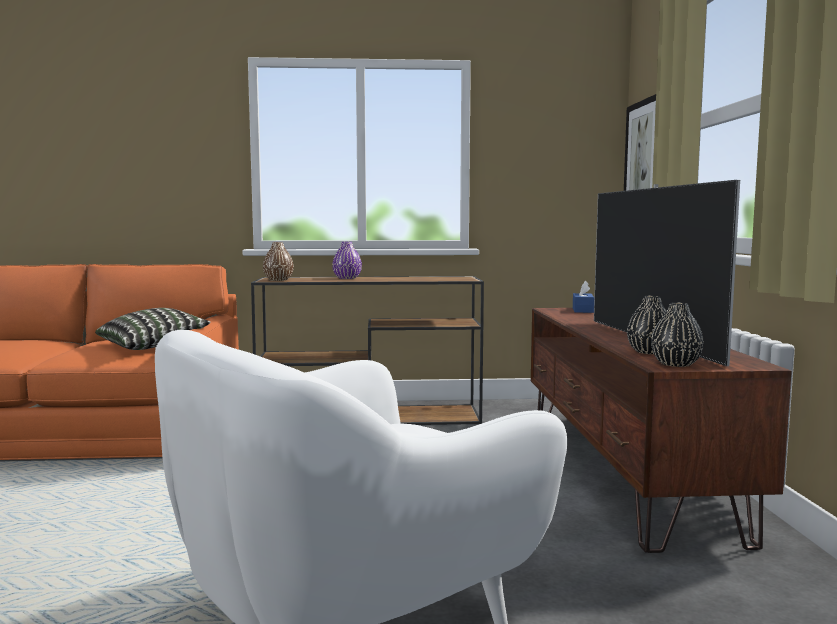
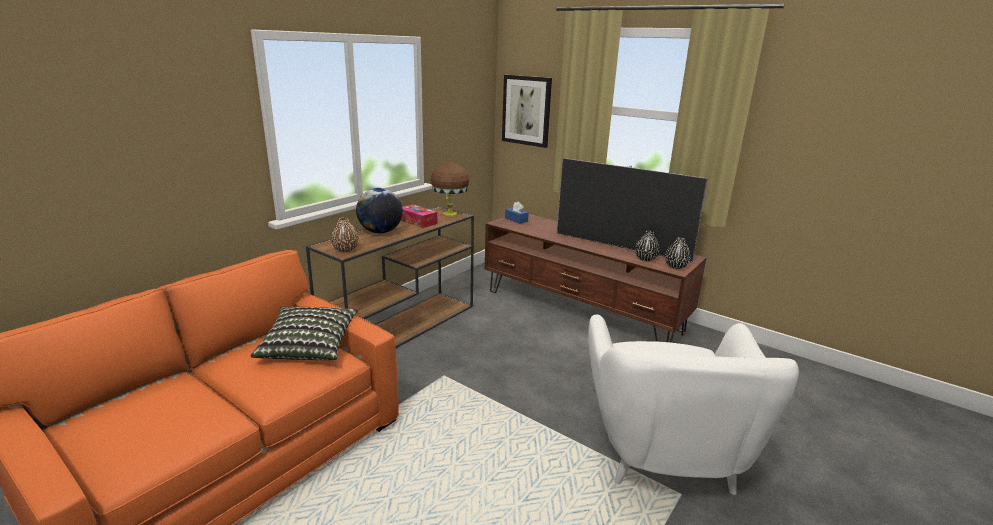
camera: 50 degrees left, 15 degrees up
purple vase [332,242,362,279] -> globe [356,188,403,233]
none -> tissue box [401,204,437,228]
none -> brown table lamp [431,161,470,216]

